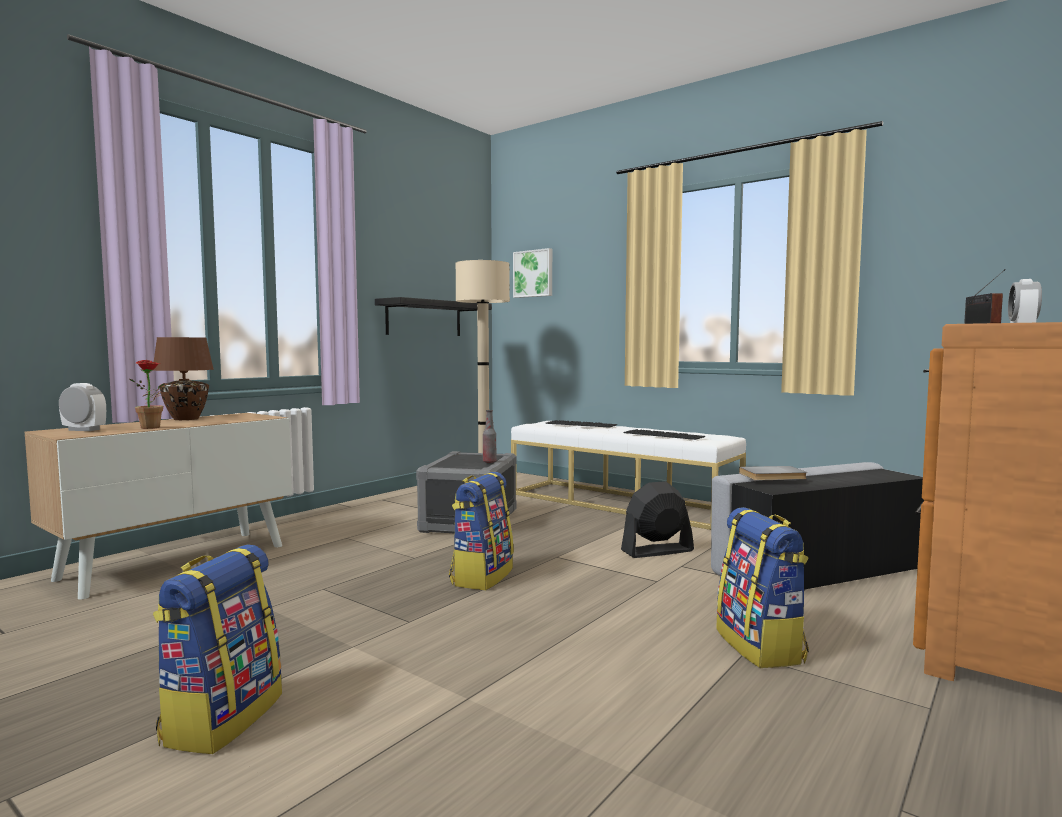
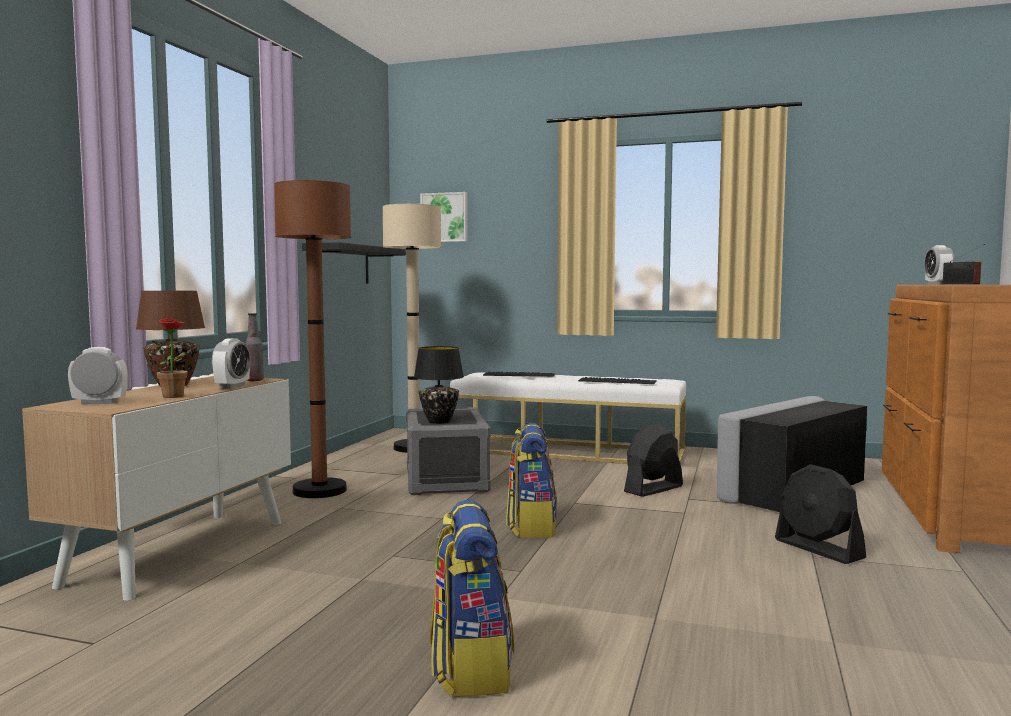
camera: 20 degrees left, 0 degrees up
bottle [483,410,497,463] -> bottle moved to [245,313,264,381]
backpack [716,507,809,668] -> black fan [775,464,866,564]
grey book [739,466,807,480] -> none
none -> alarm clock [212,338,251,388]
none -> brown floor lamp [274,180,351,498]
none -> black table lamp [414,346,464,424]

